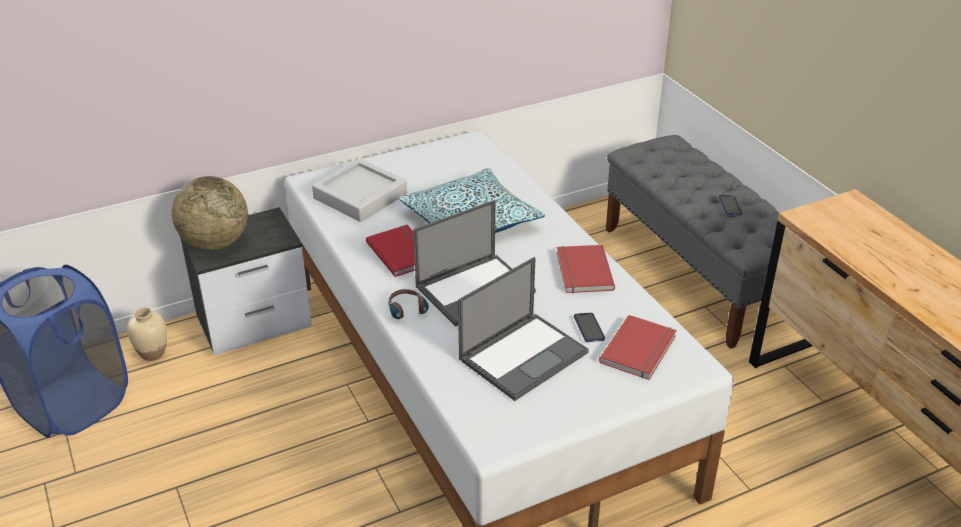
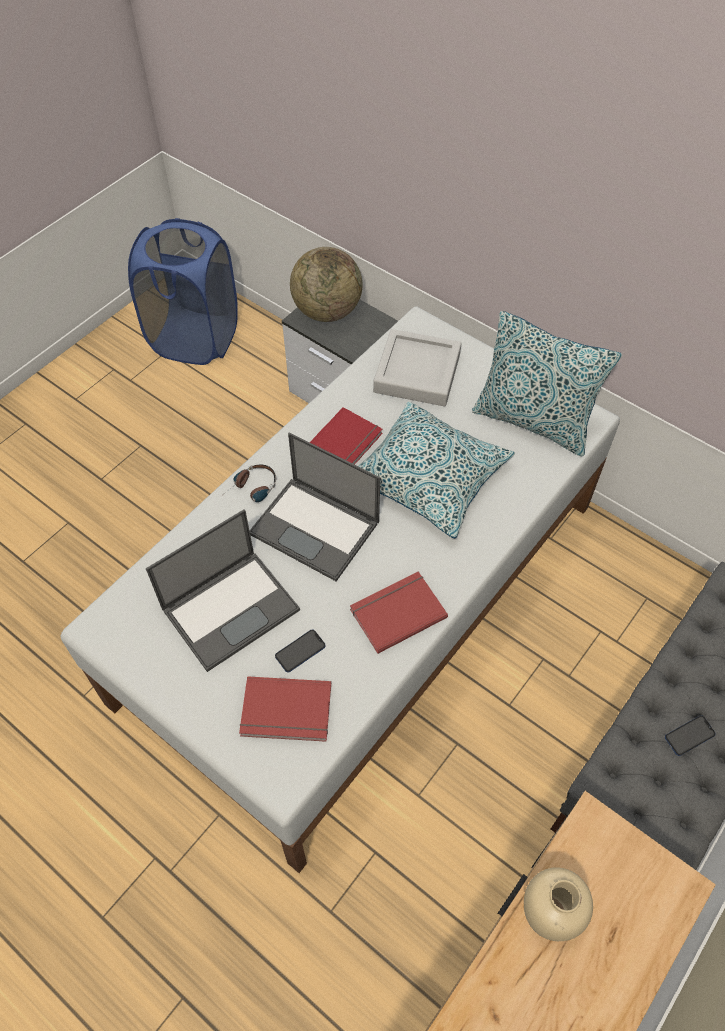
camera: 65 degrees right, 20 degrees up
beige vase [127,307,167,361] -> beige vase moved to [524,867,593,941]
laptop [458,257,589,401] -> laptop turned 60 degrees counterclockwise [146,509,300,672]
none -> pillow [472,311,622,456]

